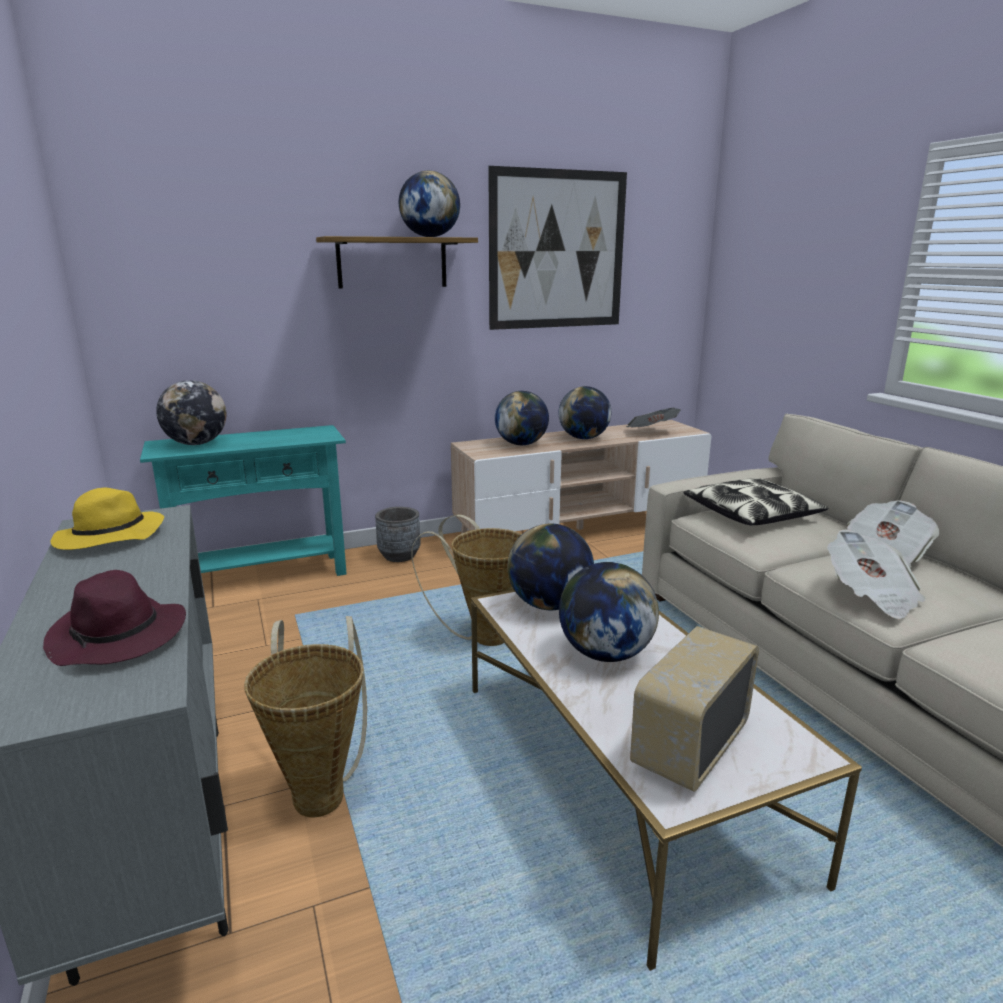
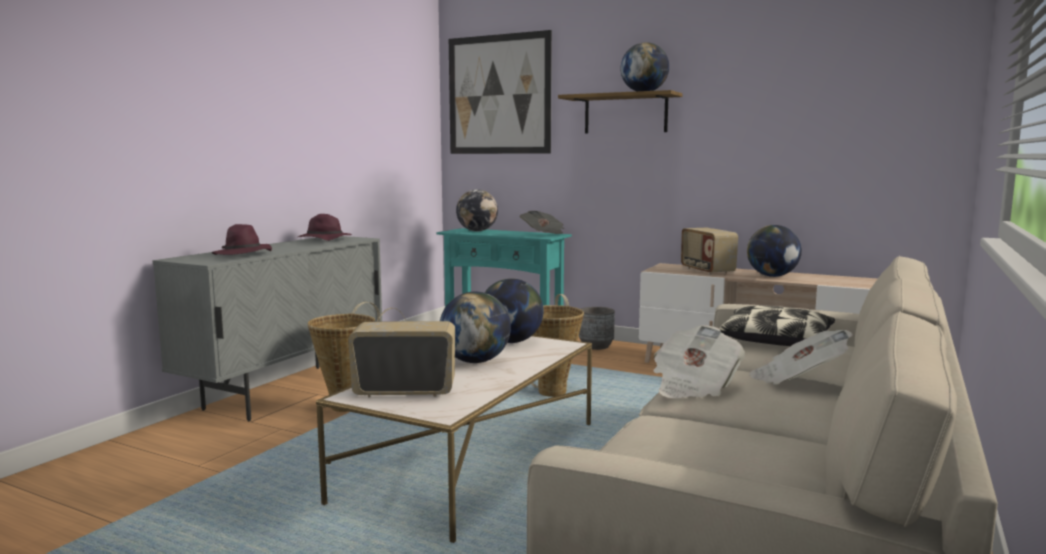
camera: 50 degrees right, 10 degrees down
yellow hat [51,488,164,550] -> purple hat [298,214,352,241]
picture [488,166,627,330] -> picture moved to [449,30,552,154]
globe [495,391,549,445] -> radio [681,228,738,275]
newspaper [626,408,681,427] -> newspaper moved to [520,211,564,234]

